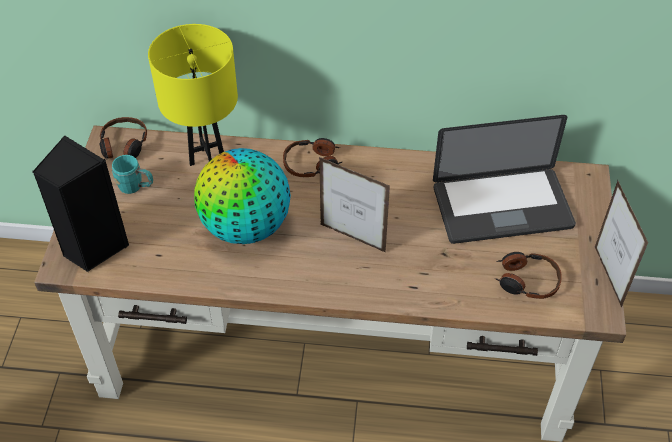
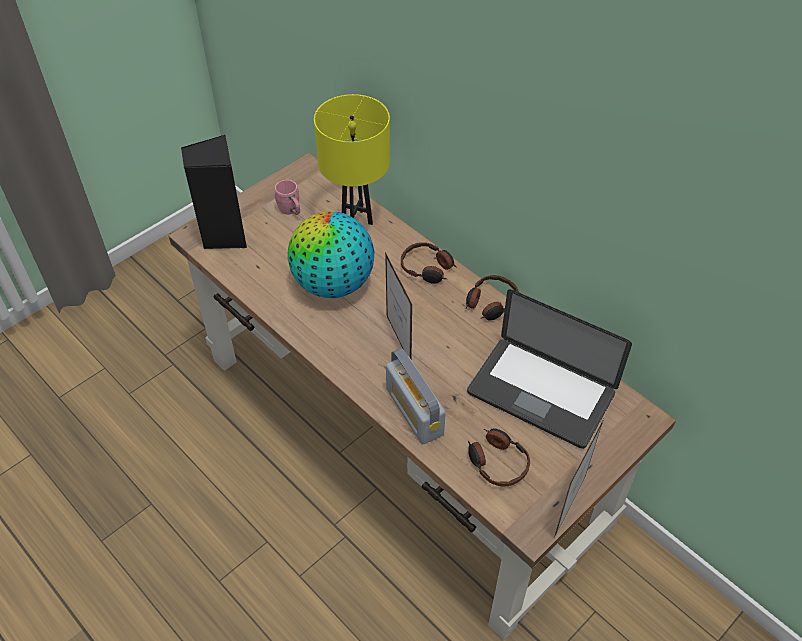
camera: 40 degrees right, 0 degrees up
headphones [100,117,147,159] -> headphones moved to [466,275,519,321]
turquoise mug [112,155,153,194] -> pink mug [274,180,300,215]
none -> radio [386,348,446,444]

